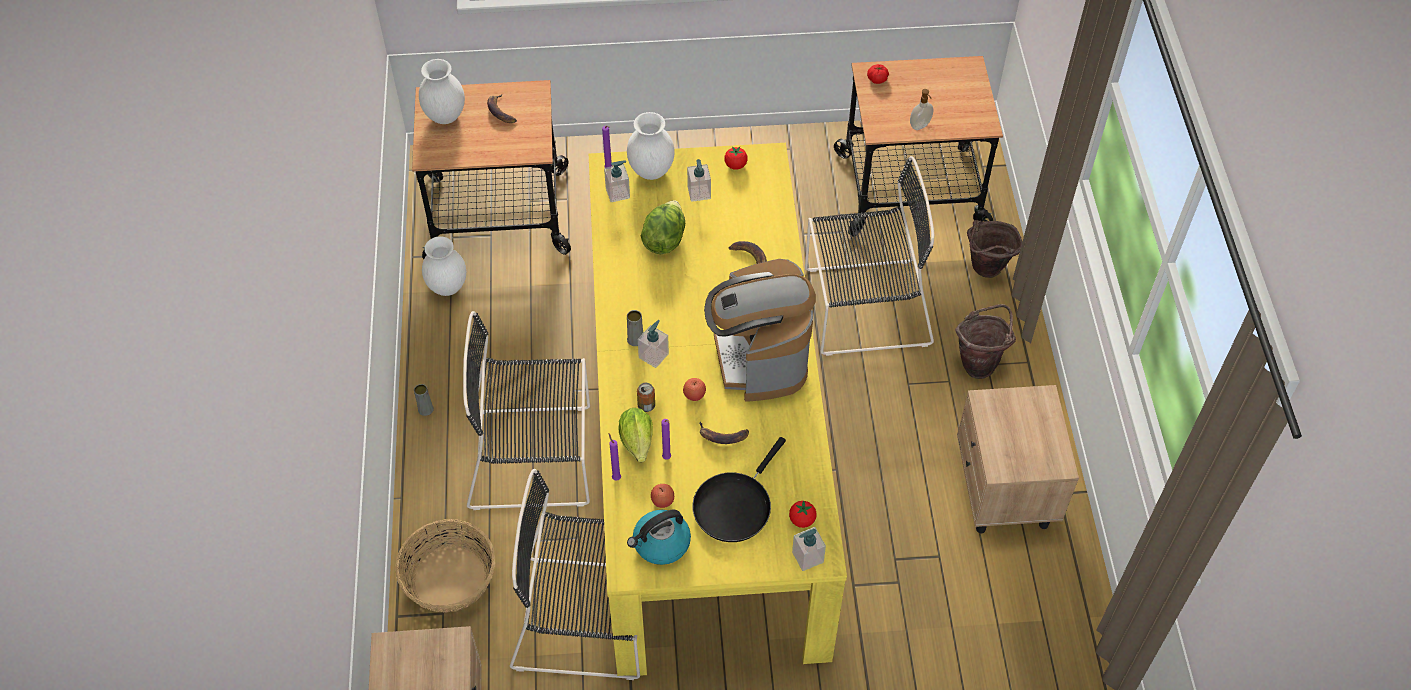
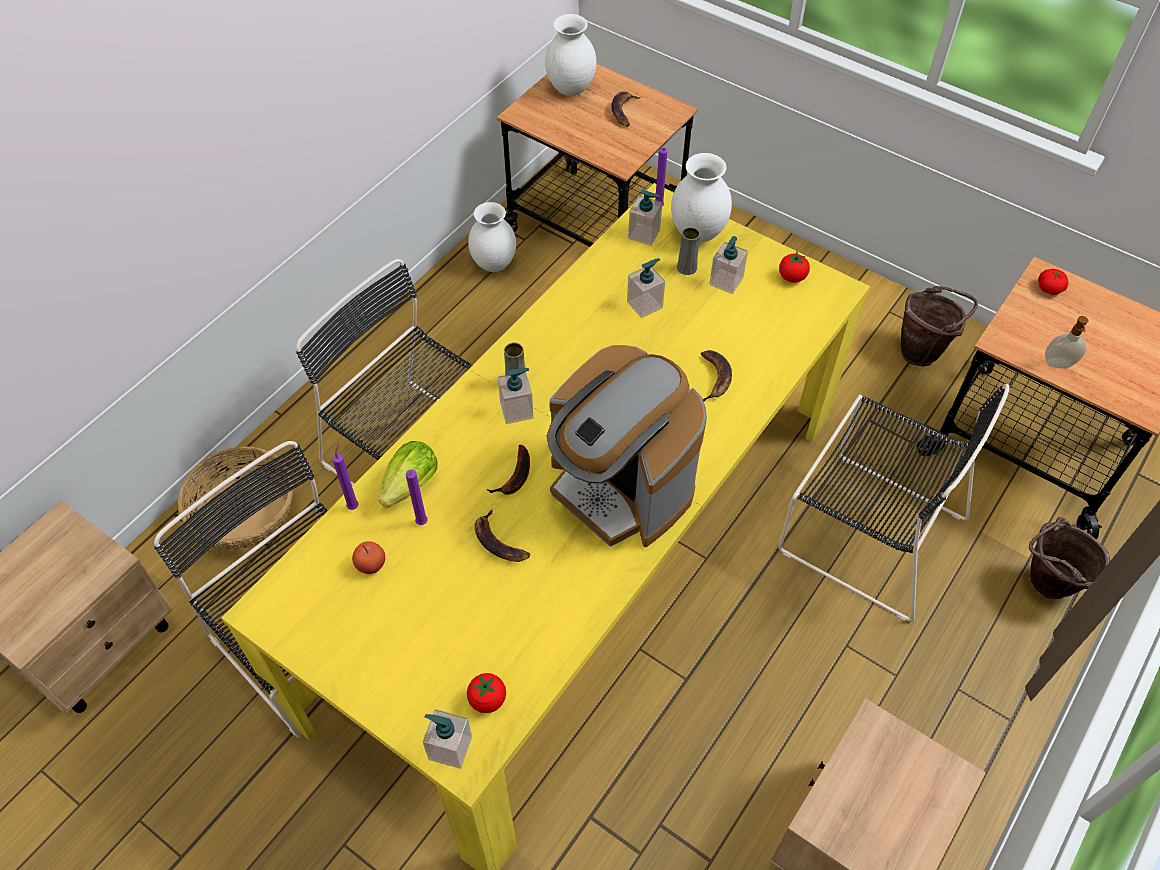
camera: 40 degrees right, 0 degrees up
grey vase [414,384,434,416] -> grey vase moved to [677,227,700,275]
kettle [627,510,691,565] -> none
can [637,383,655,412] -> none
lettuce [641,200,685,254] -> soap dispenser [627,258,665,318]
apple [683,378,706,401] -> banana [486,445,530,495]
black frying pan [692,437,786,542] -> none
coffee machine [704,259,816,402] -> coffee machine turned 75 degrees counterclockwise [547,345,707,547]
brown bucket [955,304,1016,379] -> brown bucket moved to [901,286,978,366]

